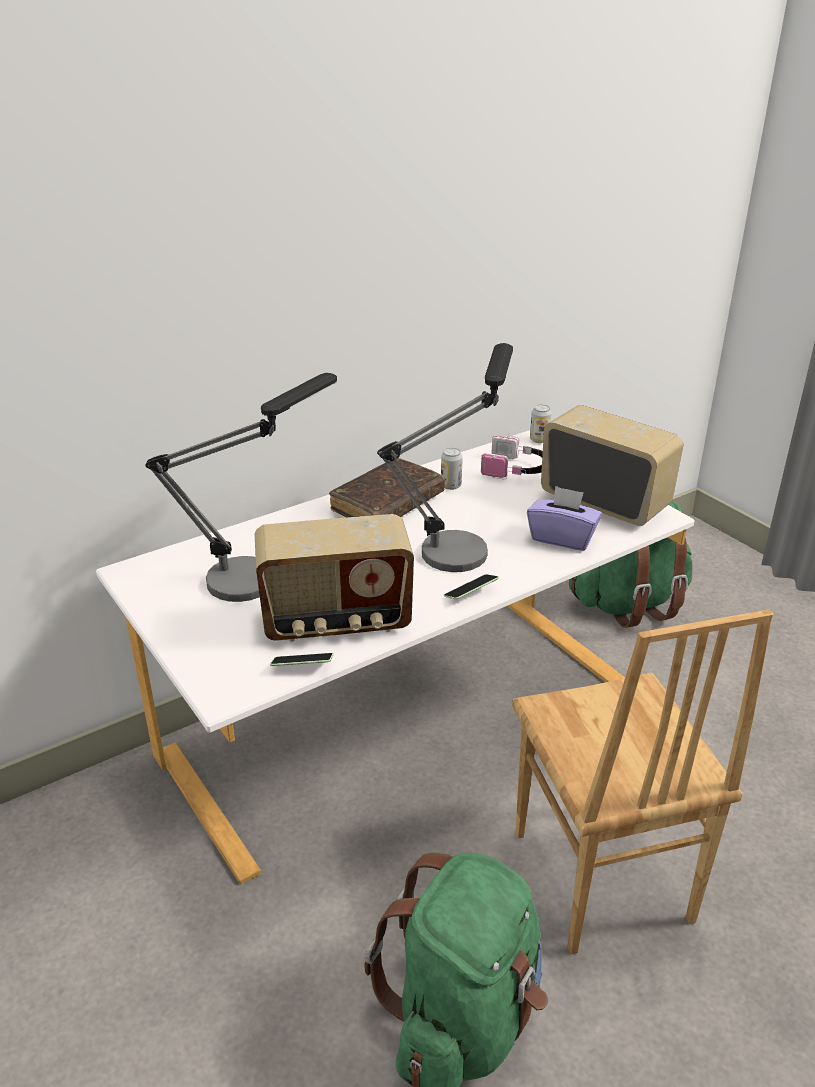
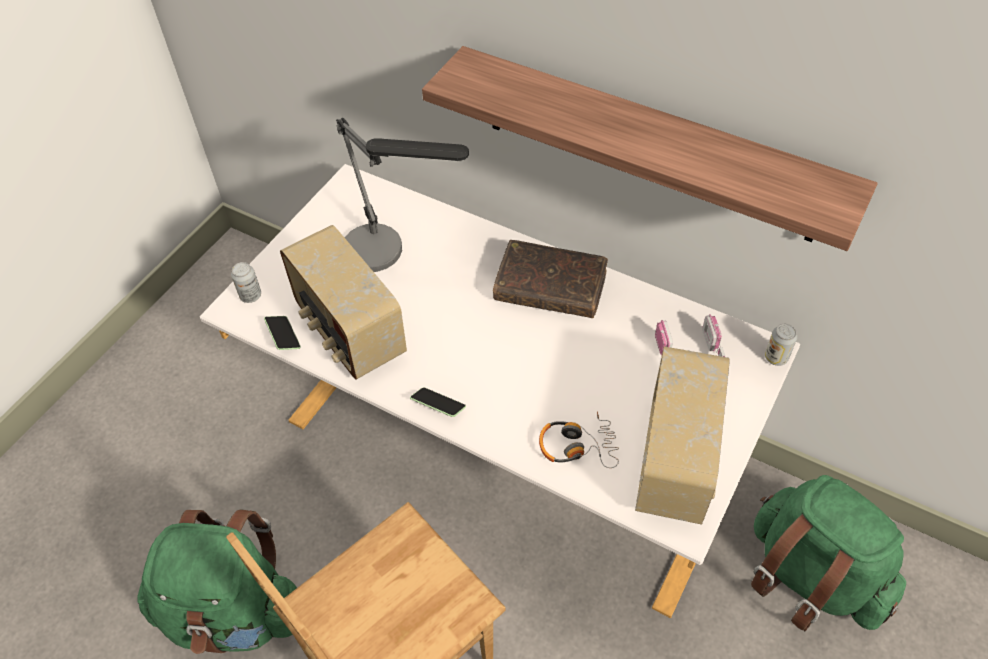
camera: 65 degrees right, 20 degrees up
table lamp [377,343,513,572] -> none
can [441,448,463,490] -> can moved to [231,262,261,303]
purple tissue box [527,486,602,551] -> headphones [539,412,619,468]
none -> shelf [422,46,878,251]

